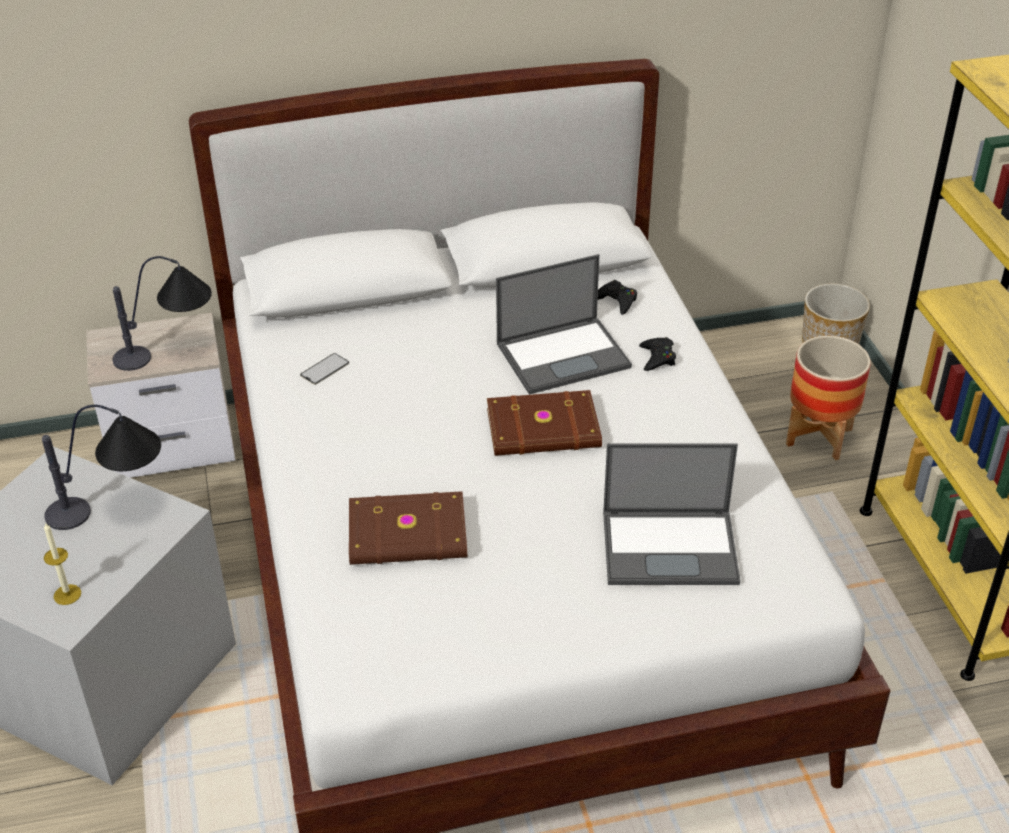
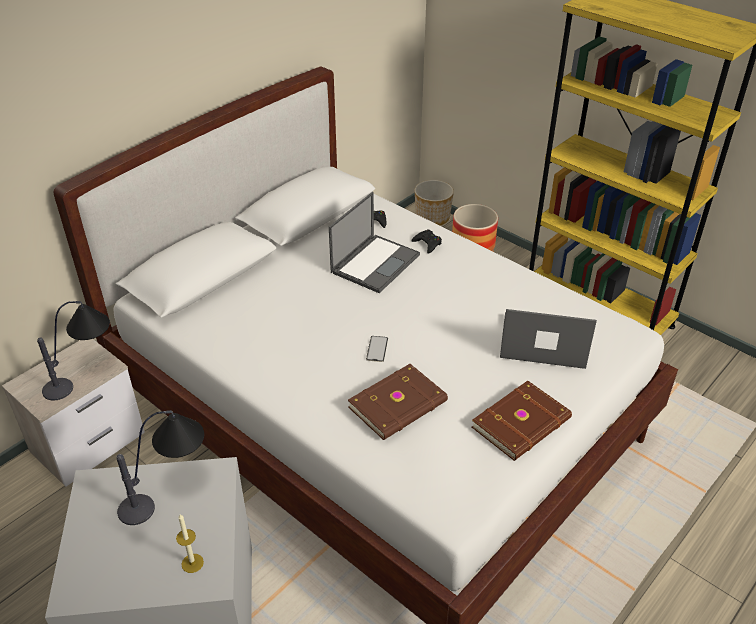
camera: 35 degrees left, 0 degrees up
phone [300,353,349,385] -> phone moved to [366,336,388,362]
brown book [487,390,602,456] -> brown book moved to [472,381,572,461]
laptop [603,444,740,585] -> laptop turned 135 degrees counterclockwise [500,309,597,369]

